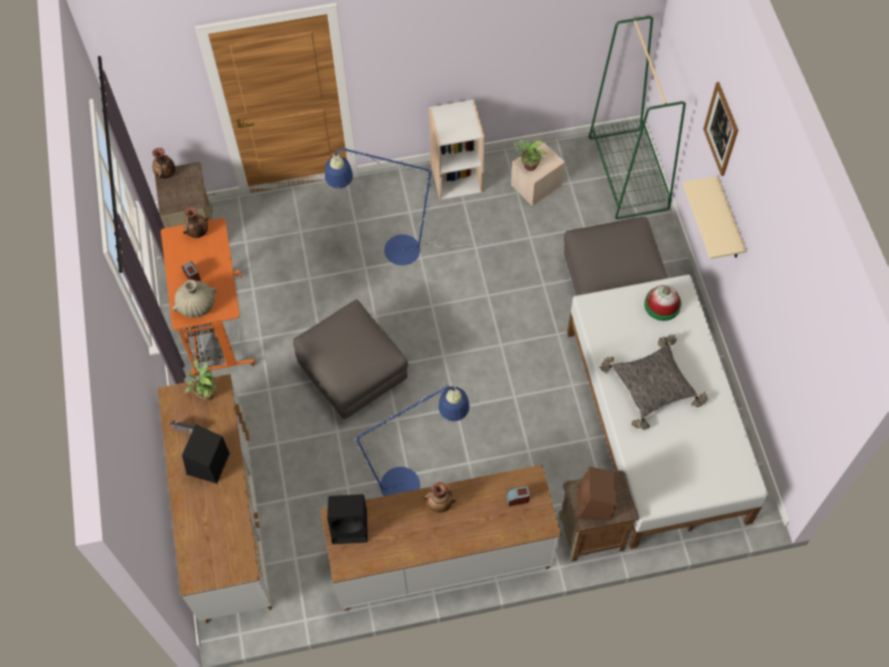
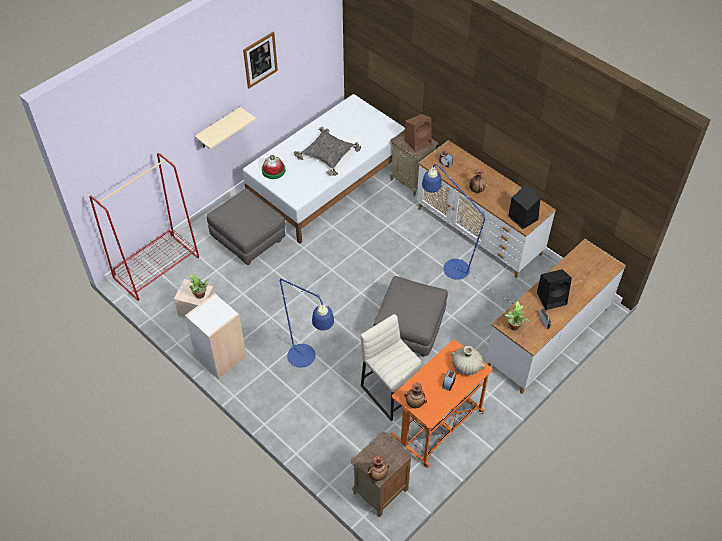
camera: 125 degrees left, 10 degrees down
green clothes rack [589,16,686,219] -> red clothes rack [89,153,199,301]
picture [703,82,738,176] -> picture moved to [243,32,278,88]
none -> beige stool [361,314,425,421]

